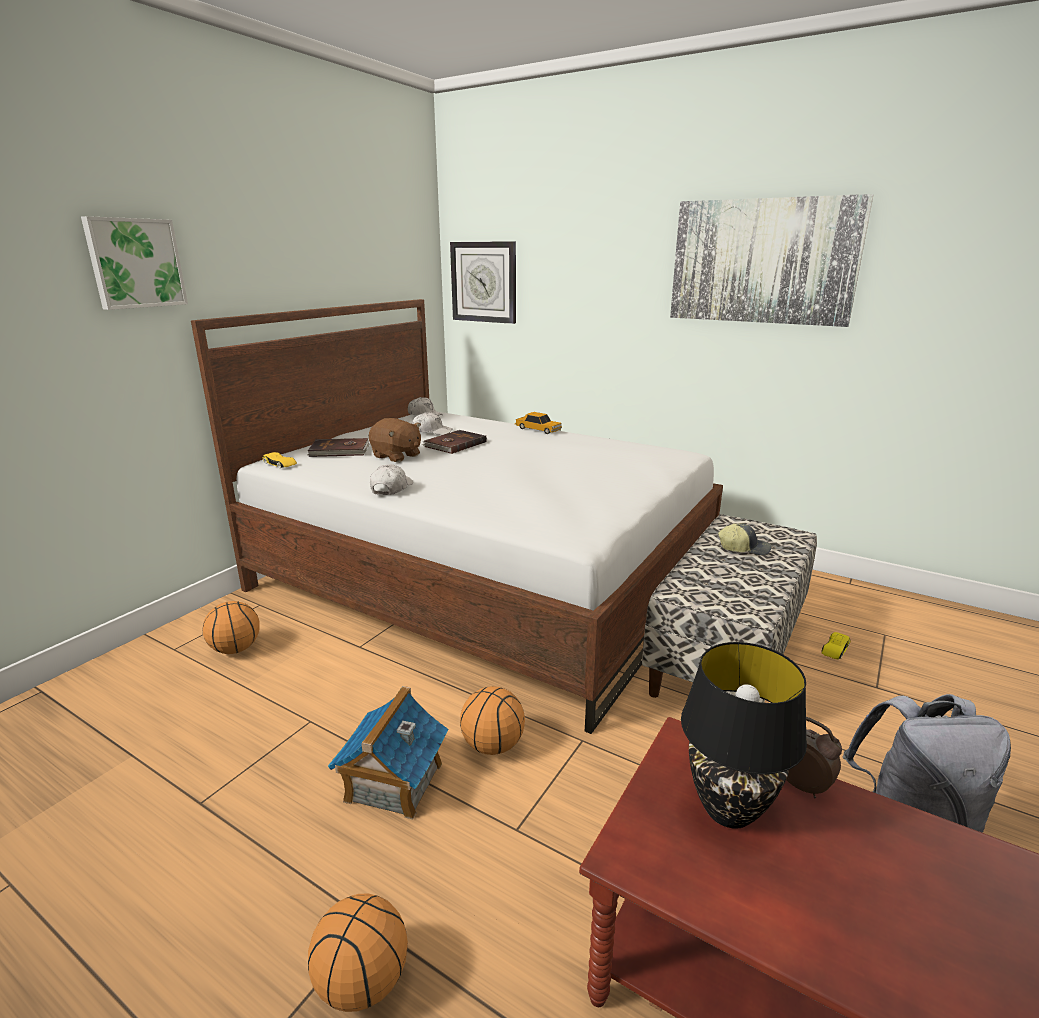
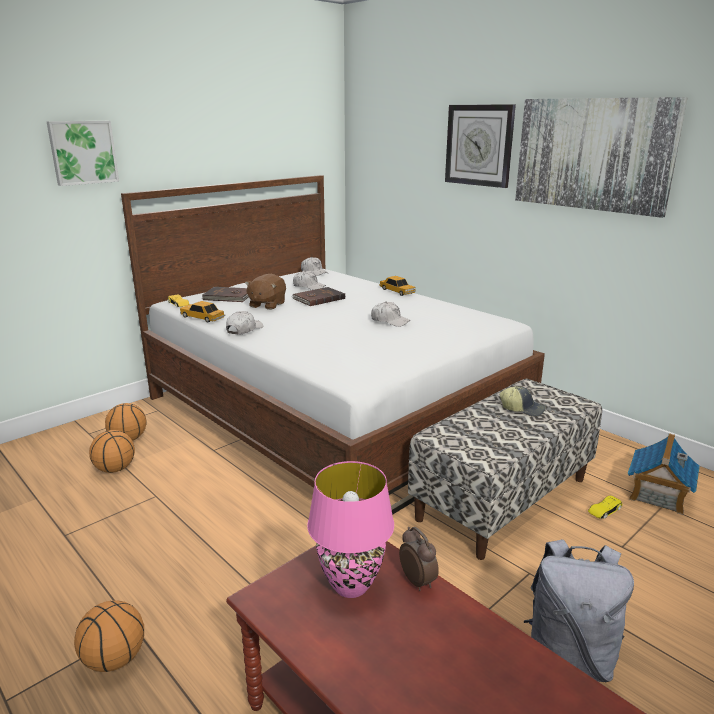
camera: 15 degrees right, 0 degrees up
toy house [328,686,449,819] -> toy house moved to [628,433,700,515]
brown plush toy [369,418,421,462] -> brown plush toy turned 60 degrees clockwise [245,274,286,310]
wall clock [450,241,516,324] -> wall clock moved to [445,104,516,188]
basketball [460,686,525,755] -> basketball moved to [89,430,135,473]
black table lamp [681,642,807,829] -> pink table lamp [307,461,394,598]
none -> toy car [180,301,225,323]
none -> white cap [371,302,411,327]

